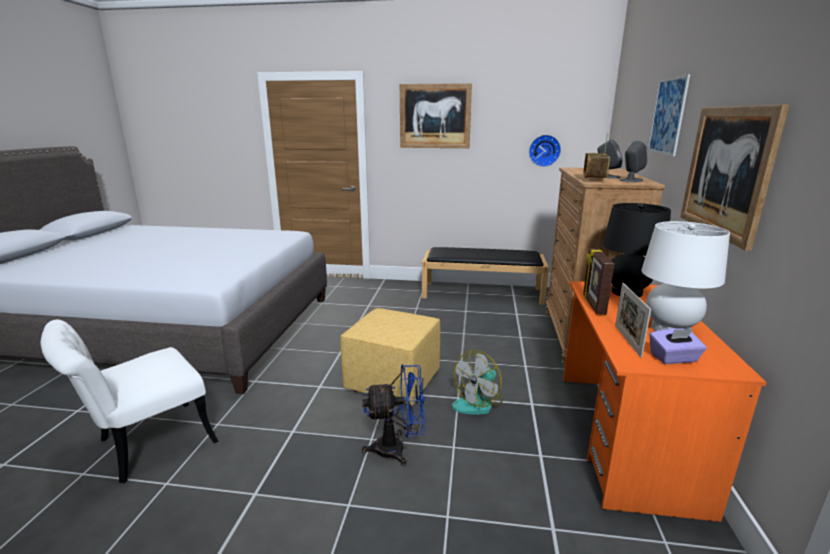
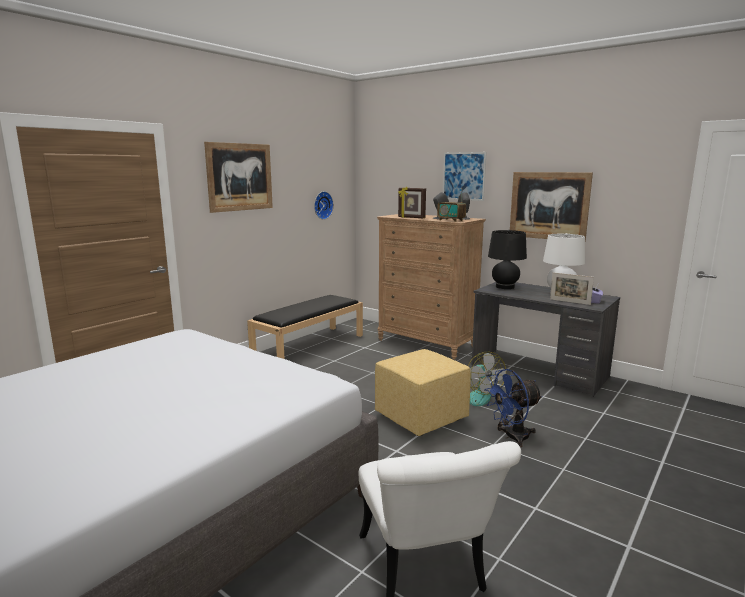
camera: 60 degrees left, 5 degrees down
blue fan [362,364,426,466] -> blue fan turned 135 degrees counterclockwise [484,369,543,447]
orange desk [563,281,767,522] -> grey desk [471,282,620,397]
picture frame [583,248,614,315] -> picture frame moved to [398,187,426,218]

